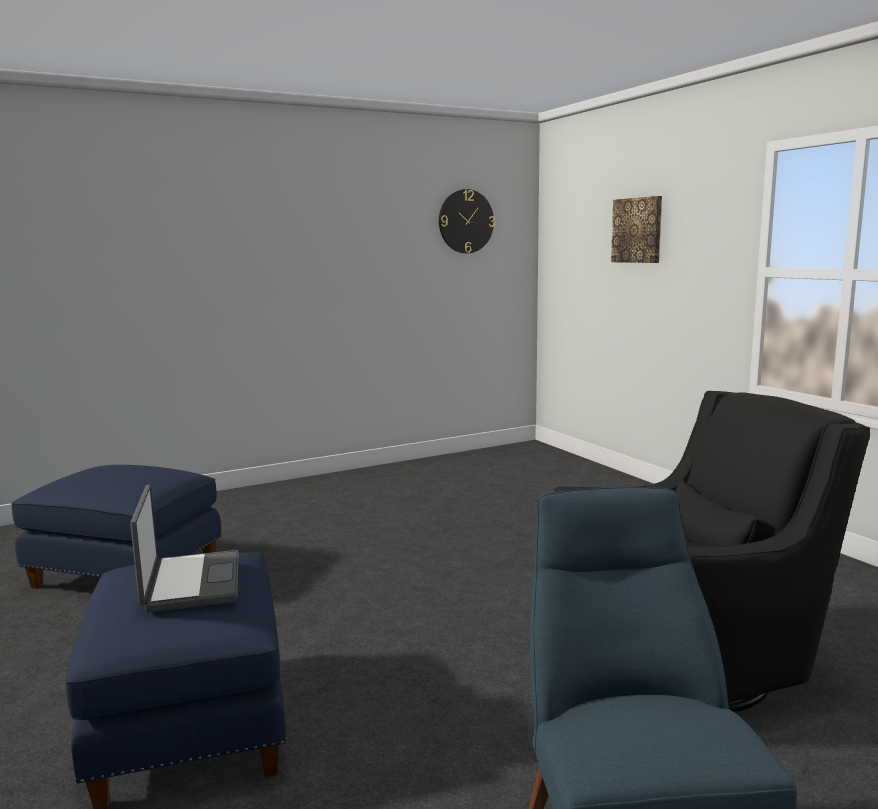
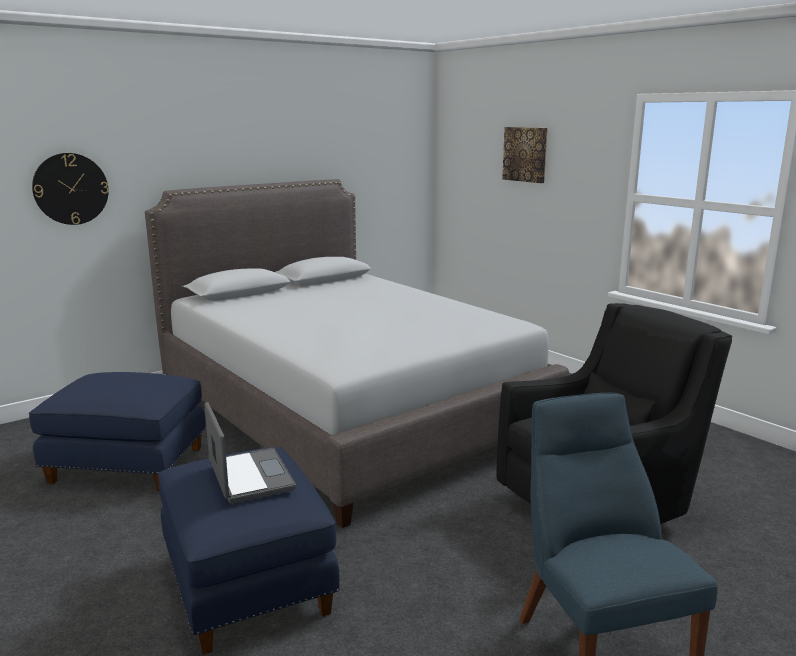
camera: 10 degrees left, 5 degrees up
wall clock [439,189,495,253] -> wall clock moved to [32,153,109,225]
none -> grey bed [145,179,569,528]

